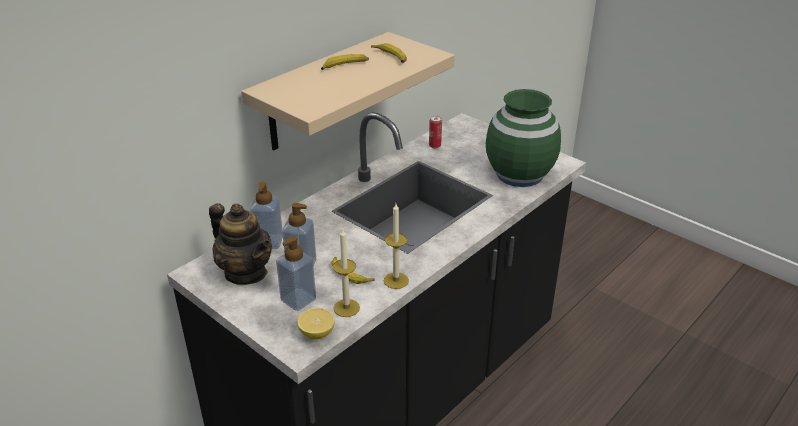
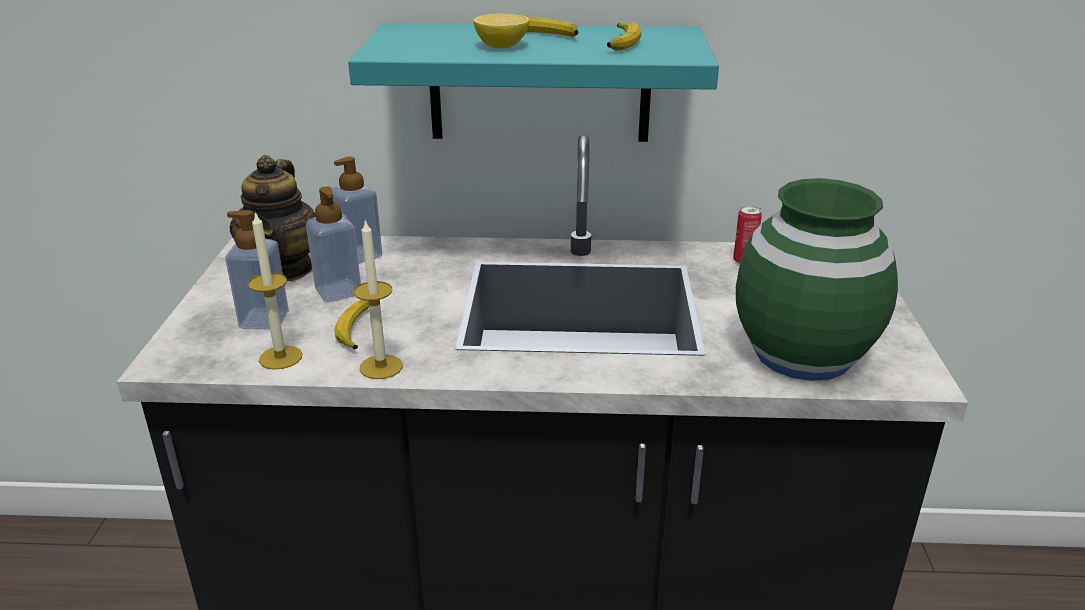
camera: 50 degrees right, 5 degrees down
beige shelf [241,32,455,150] -> turquoise shelf [348,23,719,142]
lemon [297,308,335,340] -> lemon moved to [473,14,529,48]

